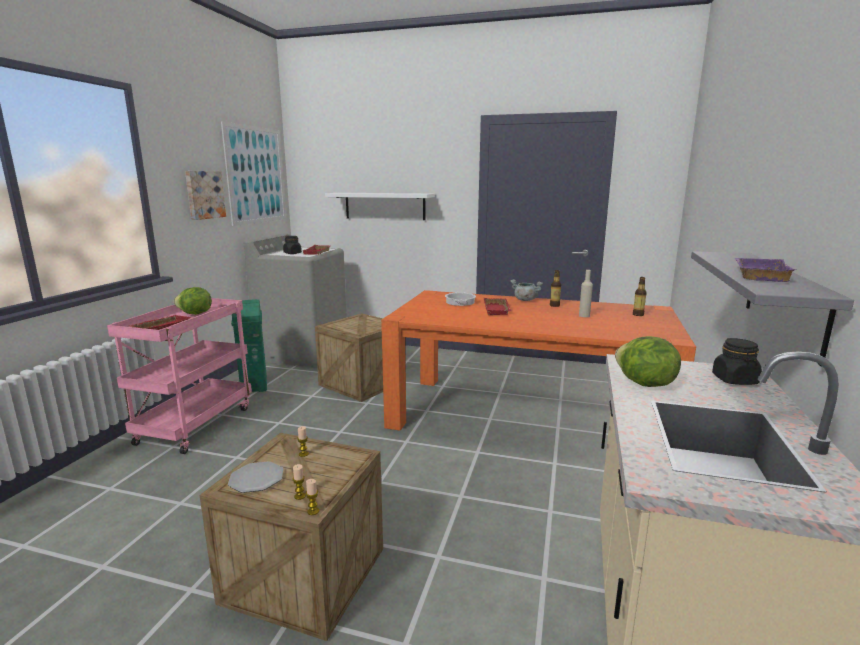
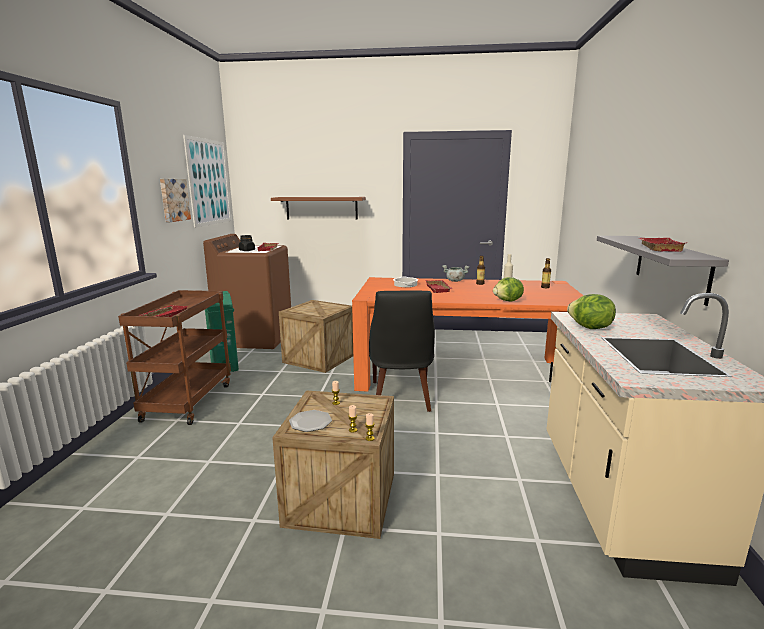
camera: 10 degrees left, 0 degrees up
pink cart [107,298,252,454] -> brown cart [118,290,231,425]
lettuce [174,287,212,315] -> lettuce moved to [493,277,524,302]
grey washing machine [244,233,347,368] -> brown washing machine [203,234,291,349]
white shelf [325,193,435,220] -> brown shelf [271,197,366,220]
black jar [712,338,762,385] -> none
purple tray [735,258,797,282] -> red tray [639,238,685,252]
none -> black chair [369,291,435,412]

